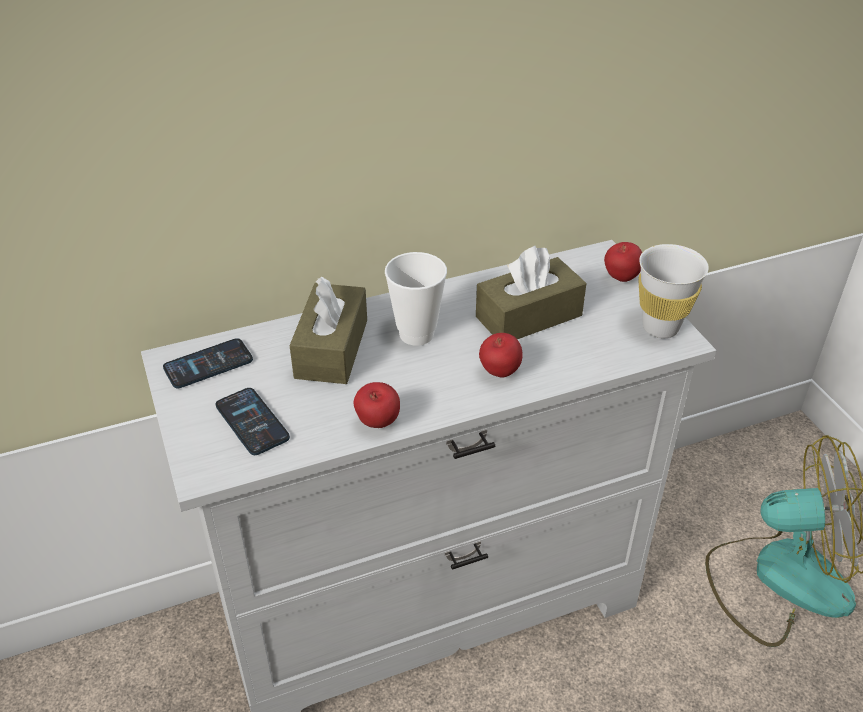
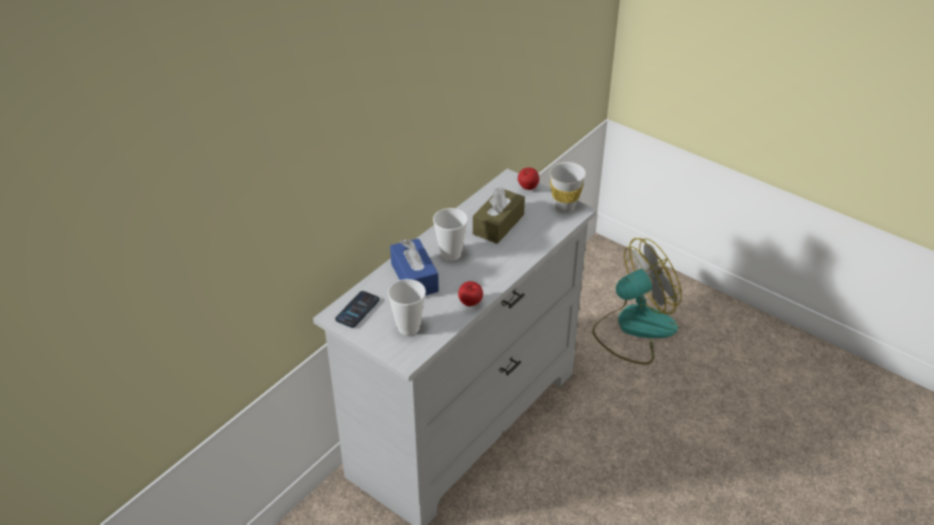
camera: 30 degrees left, 0 degrees up
phone [216,388,290,455] -> cup [388,279,426,336]
brown tissue box [289,277,367,384] -> blue tissue box [390,238,439,295]
apple [479,333,523,378] -> none

